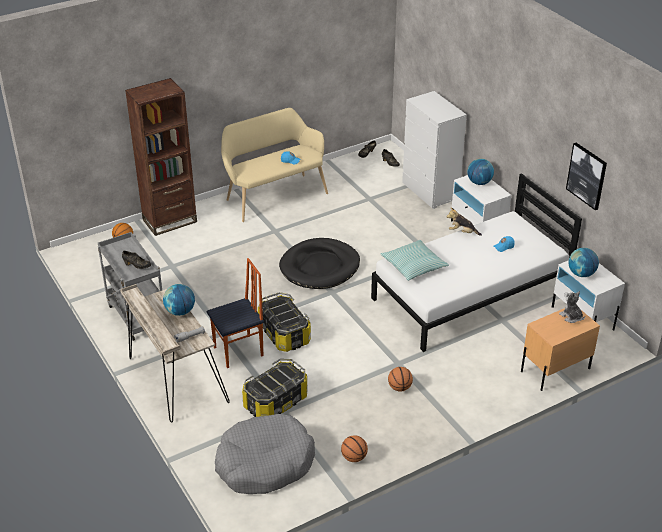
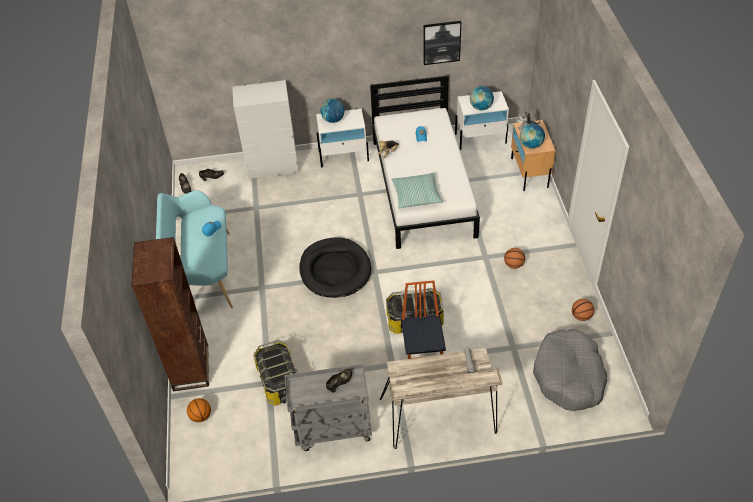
camera: 65 degrees left, 10 degrees up
globe [163,284,195,316] -> globe moved to [520,123,545,149]
beige bench [221,108,328,222] -> turquoise bench [156,190,233,308]
storage box [242,359,308,417] -> storage box moved to [253,340,298,406]

